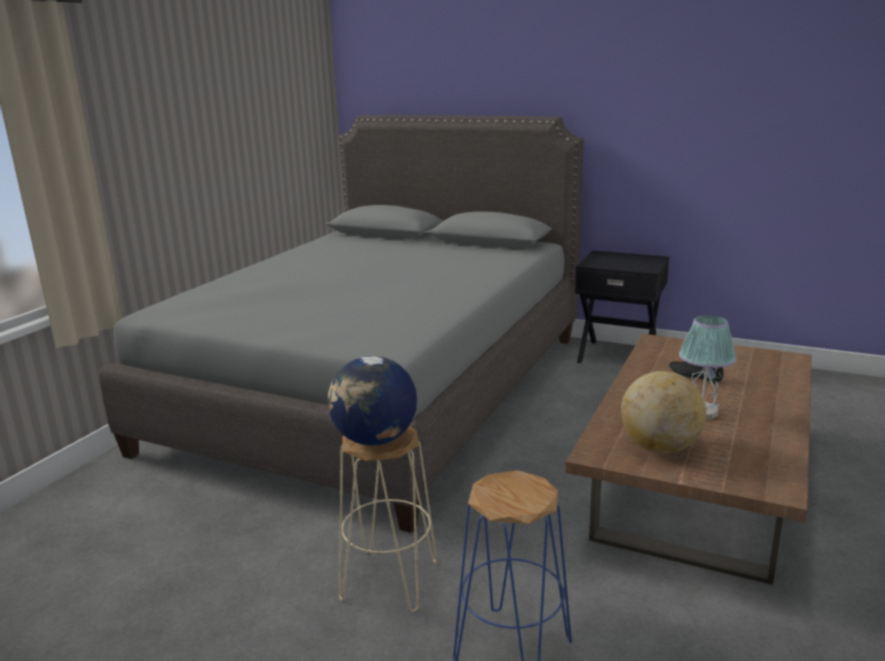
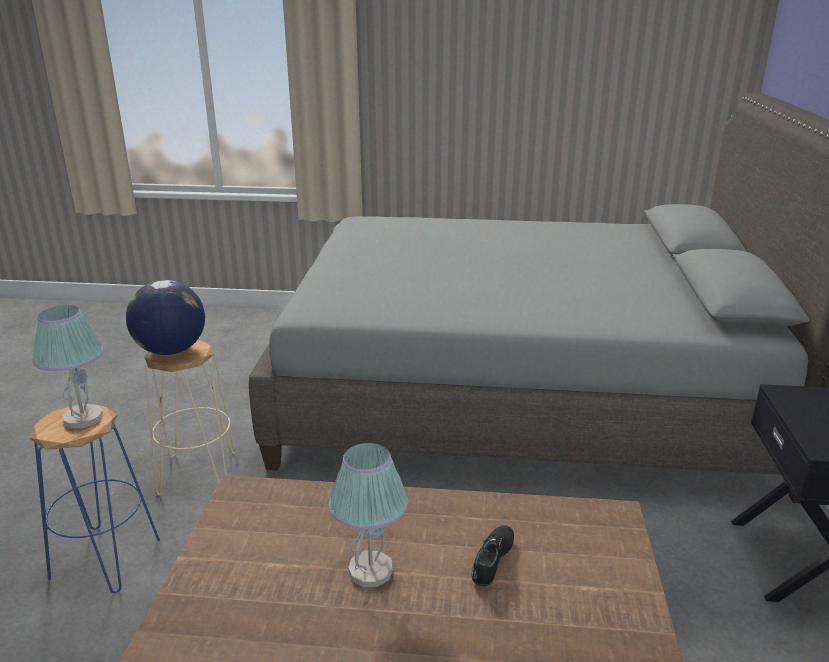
camera: 70 degrees right, 5 degrees up
globe [621,371,706,453] -> none
none -> table lamp [32,305,104,429]

